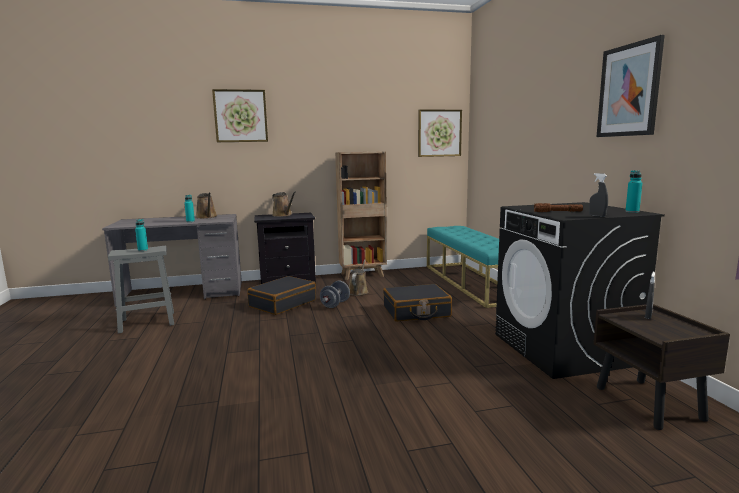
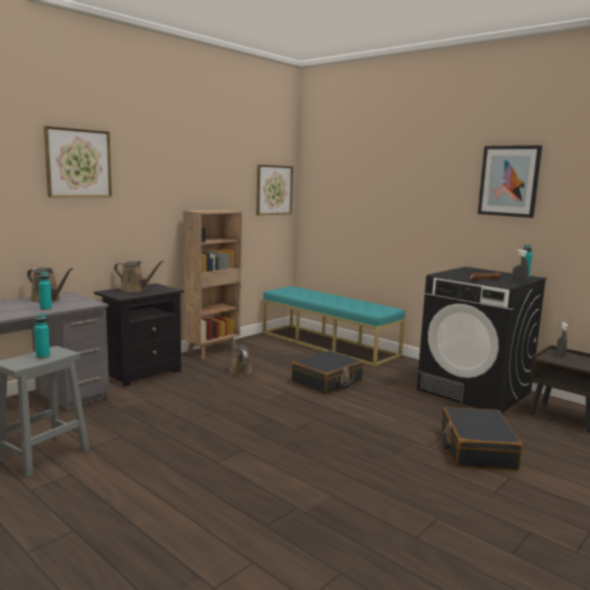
camera: 35 degrees left, 0 degrees up
black suitcase [247,276,316,315] -> black suitcase moved to [442,407,523,470]
grey dumbbell [320,281,350,308] -> none

